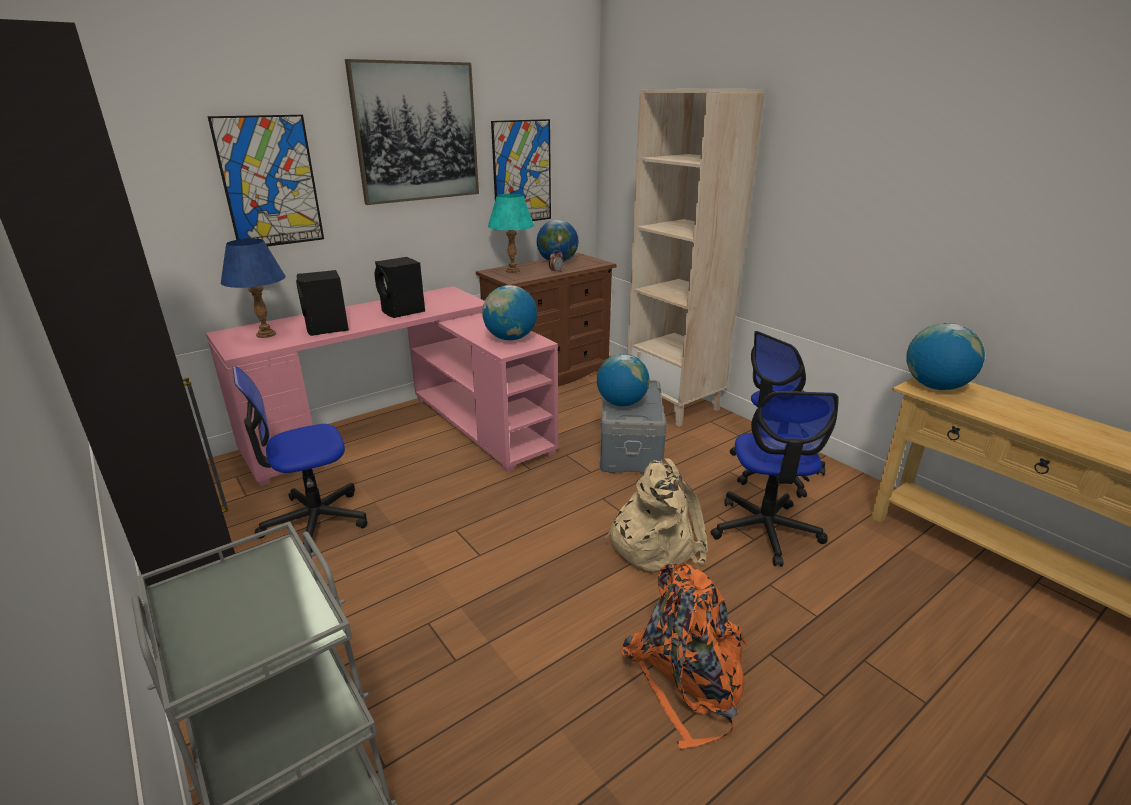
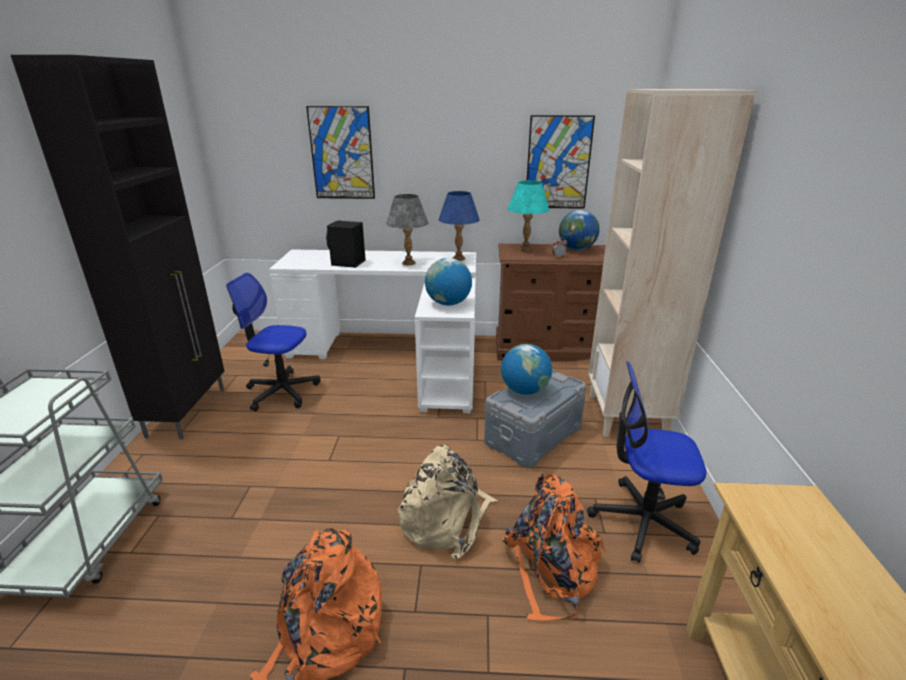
camera: 40 degrees right, 0 degrees up
pink desk [206,286,558,487] -> white desk [269,249,476,413]
blue table lamp [221,239,285,338] -> blue table lamp moved to [439,191,480,261]
picture [345,59,479,205] -> none
black speaker [374,257,425,318] -> grey table lamp [386,194,428,265]
office chair [710,391,838,567] -> orange backpack [502,474,607,620]
globe [906,323,985,390] -> none

